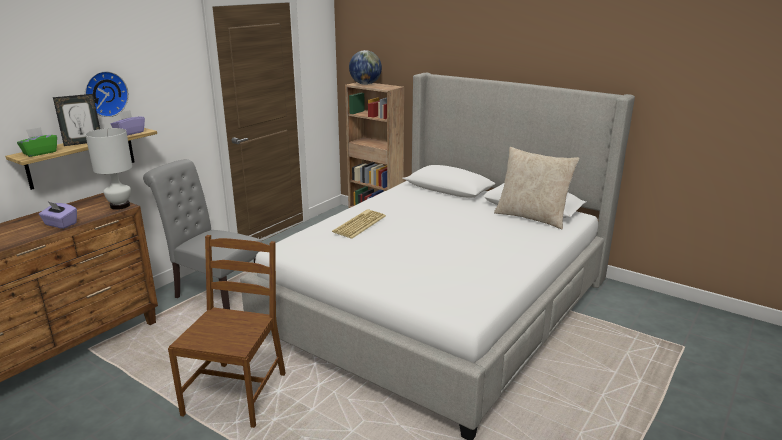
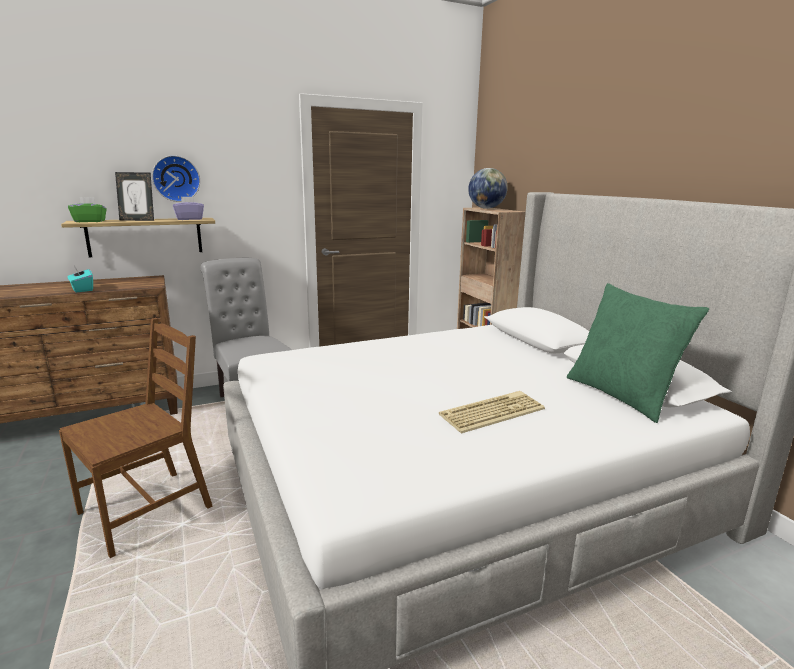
camera: 30 degrees right, 5 degrees down
purple tissue box [39,202,77,229] -> turquoise tissue box [67,265,93,292]
white table lamp [85,128,132,210] -> none
keyboard [332,209,386,239] -> keyboard moved to [439,391,545,433]
beige pillow [494,147,580,229] -> green pillow [567,283,709,423]

